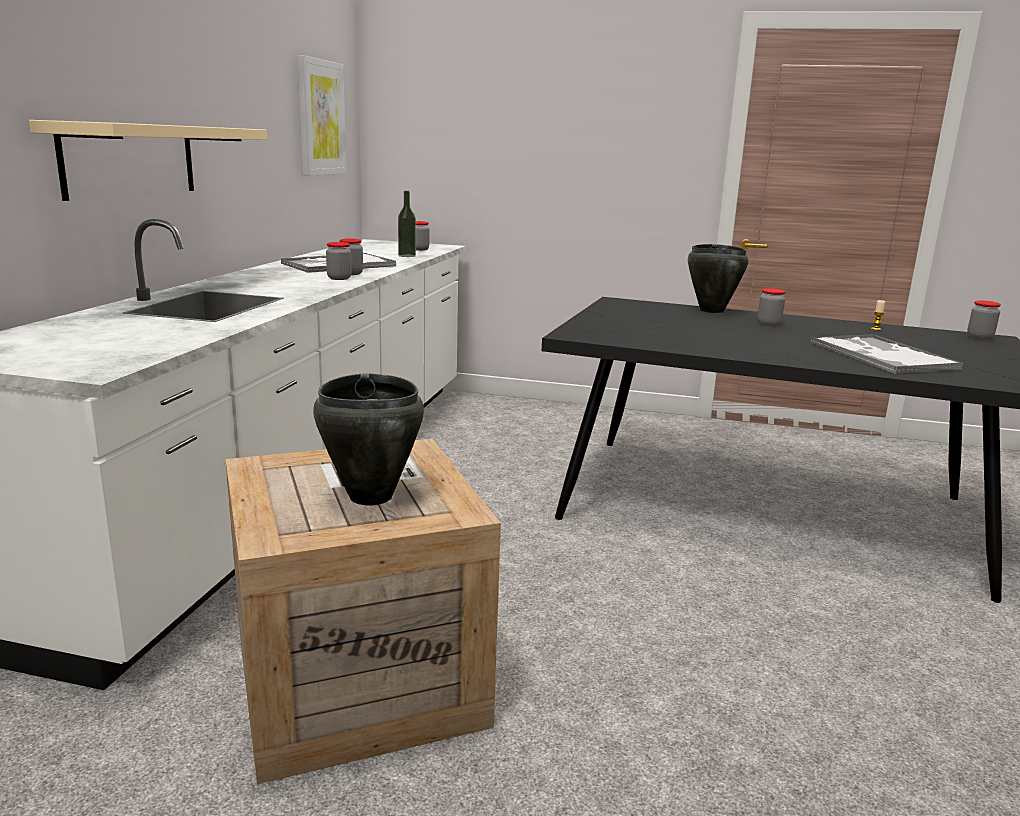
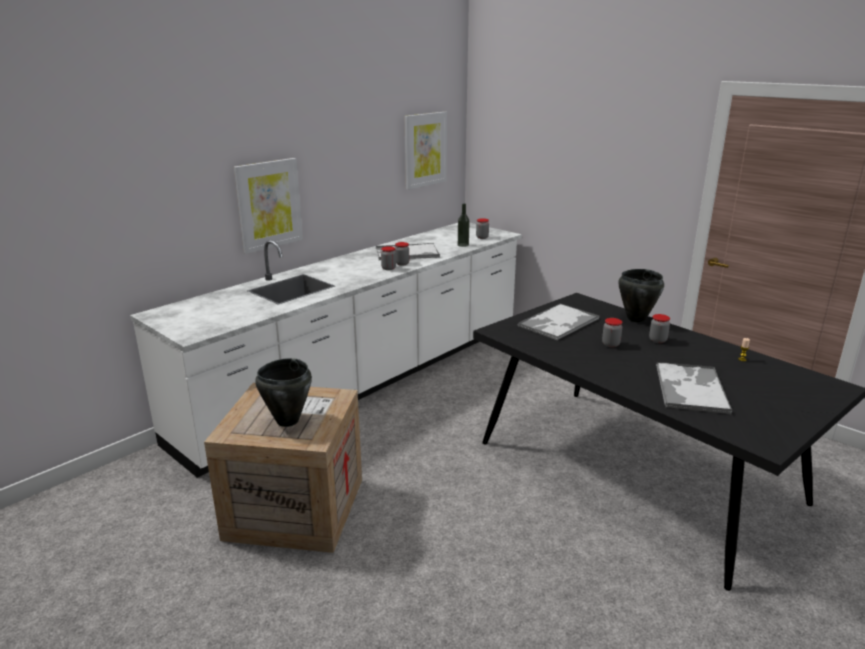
camera: 30 degrees right, 5 degrees up
beige shelf [29,120,267,201] -> picture [234,158,303,254]
jar [967,301,1001,340] -> jar moved to [602,318,622,347]
none -> tray [518,303,599,341]

